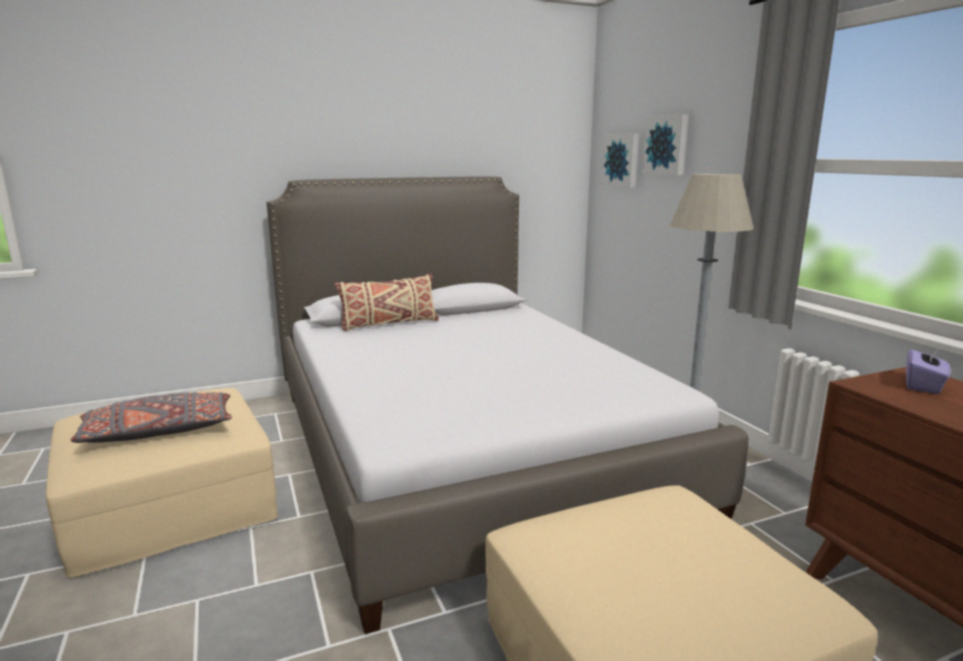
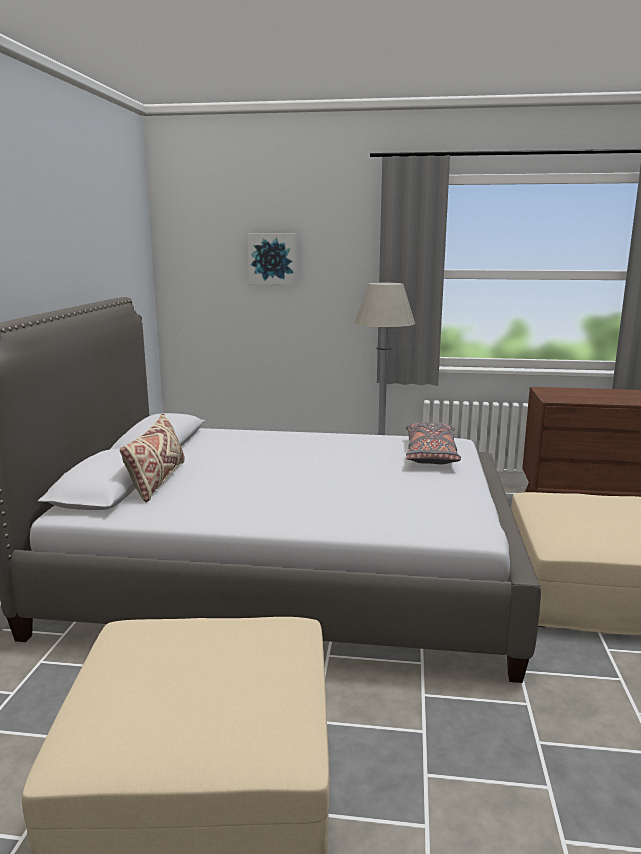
camera: 60 degrees left, 0 degrees up
grey pillow [71,392,232,443] -> grey pillow moved to [406,422,461,464]
picture [602,133,639,188] -> none
purple tissue box [906,346,951,394] -> none

